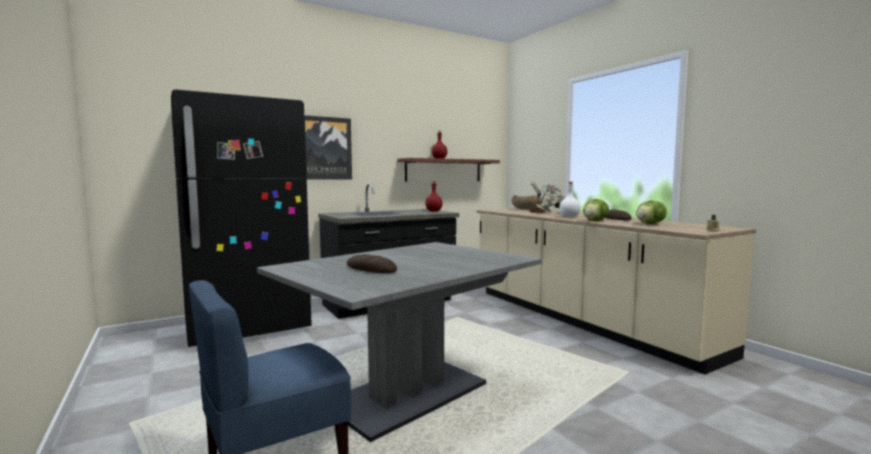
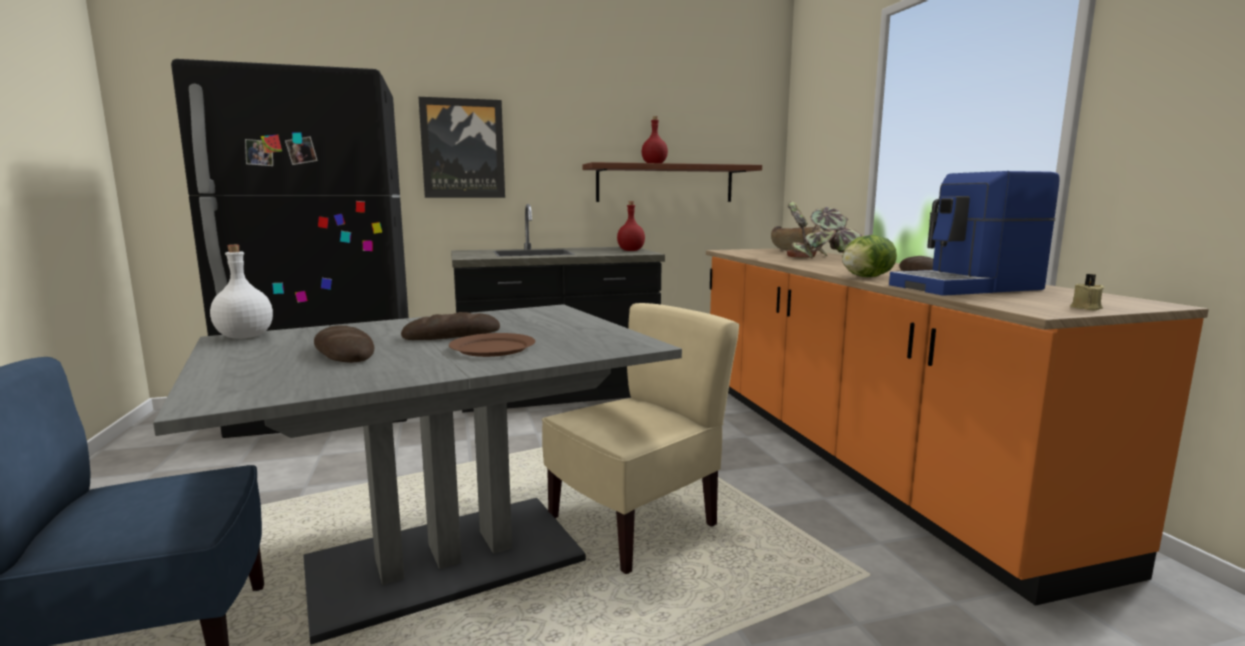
camera: 15 degrees right, 5 degrees up
beige counter [477,208,756,375] -> orange counter [706,248,1209,606]
white bottle [559,182,580,217] -> white bottle moved to [210,245,273,339]
lettuce [636,200,667,224] -> coffee machine [889,171,1059,296]
none -> bread [401,312,500,340]
none -> brown plate [449,333,535,357]
none -> beige chair [542,303,739,574]

